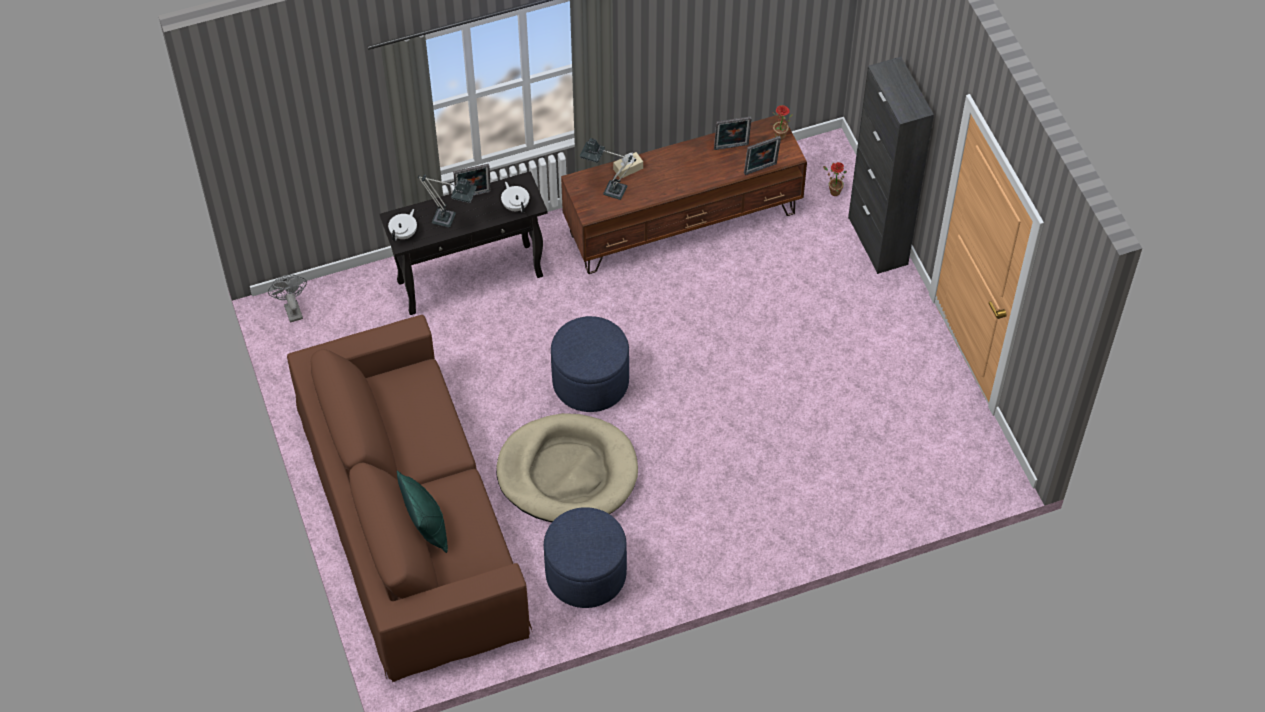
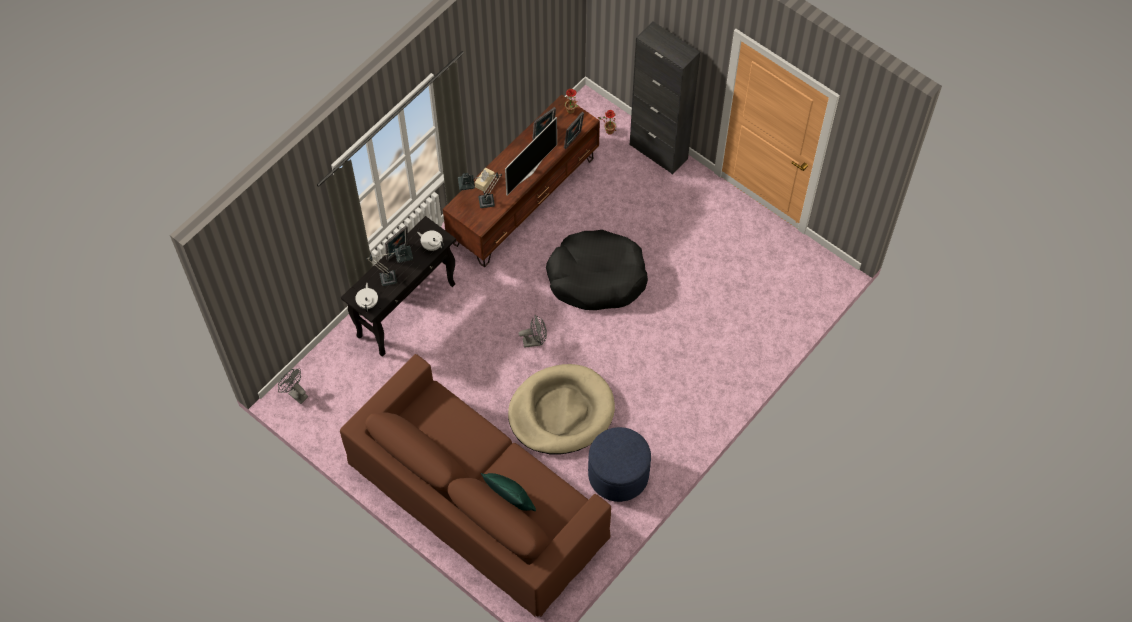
camera: 30 degrees left, 5 degrees up
blue ottoman [551,316,629,412] -> grey fan [519,315,547,348]
none -> television [505,117,557,196]
none -> black dog bed [546,230,648,310]

